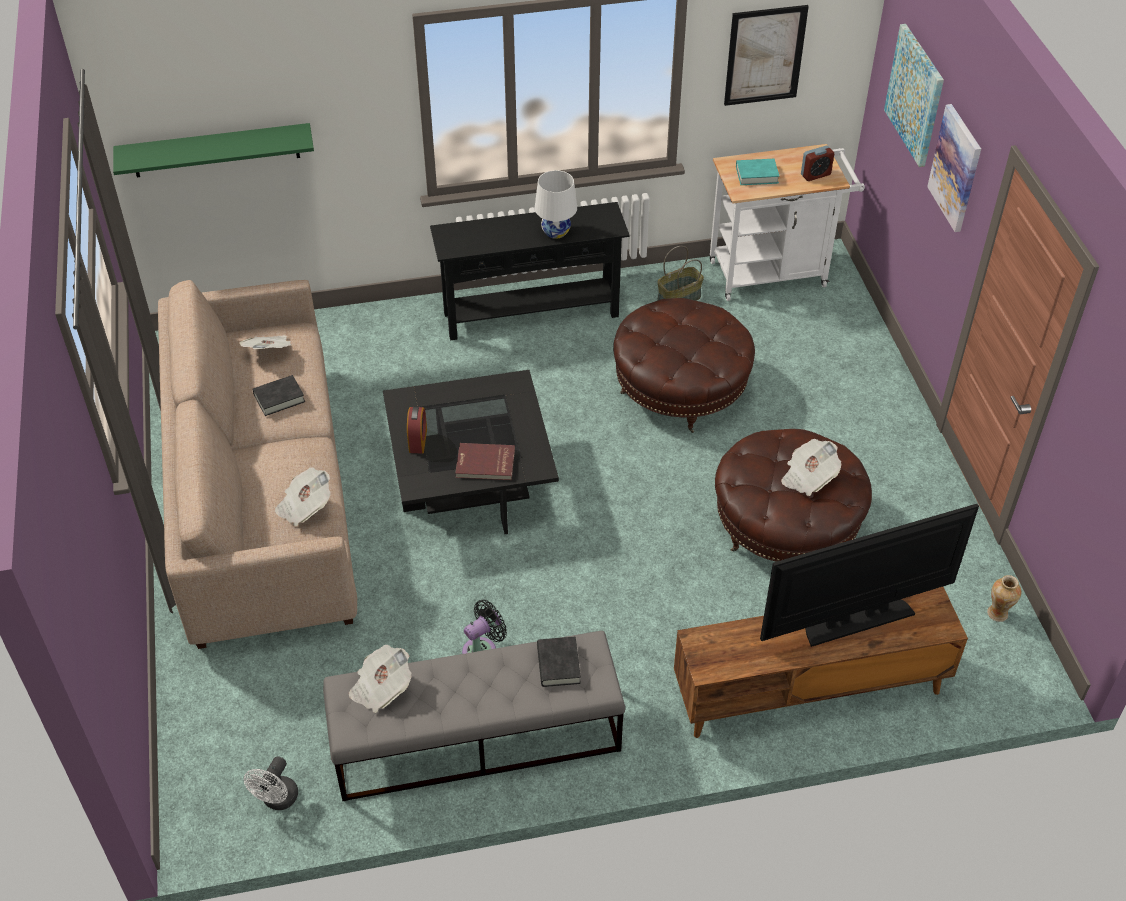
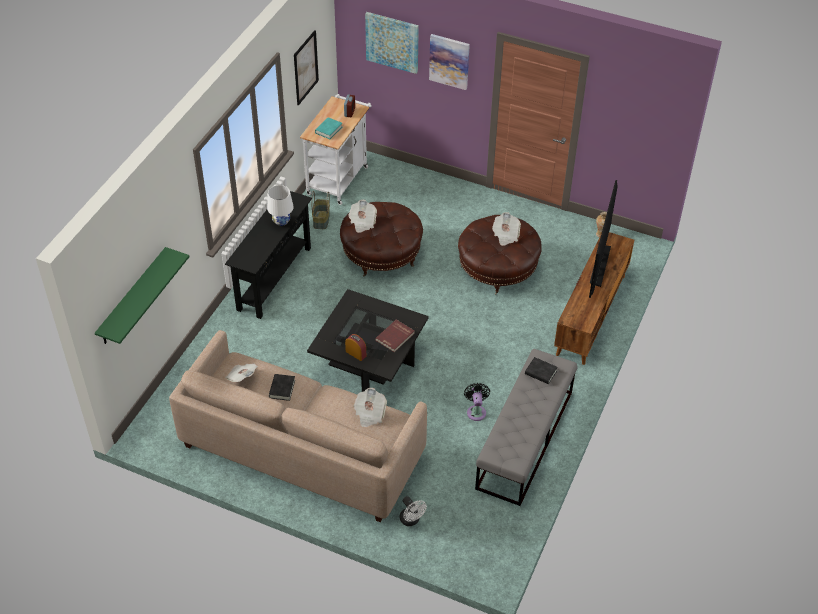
camera: 55 degrees left, 0 degrees up
white fan [244,757,298,810] -> white fan moved to [399,496,427,526]
newspaper [349,645,411,713] -> newspaper moved to [348,200,377,233]

